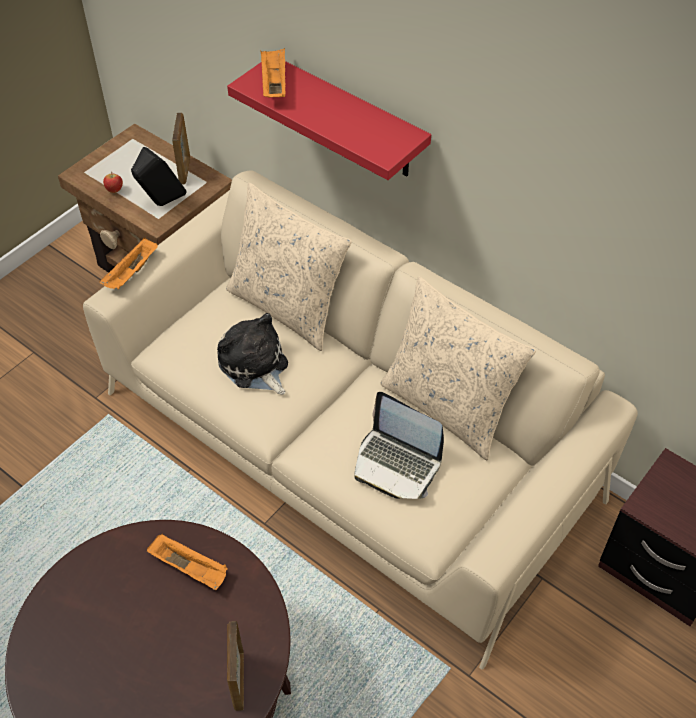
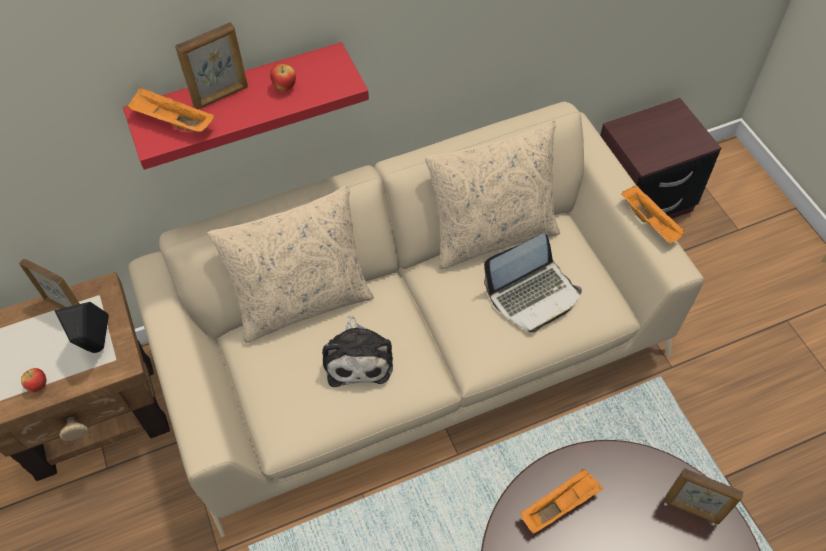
camera: 60 degrees left, 5 degrees up
orange tray [100,238,158,289] -> orange tray moved to [621,186,685,244]
plush toy [217,313,288,395] -> plush toy turned 90 degrees counterclockwise [322,316,393,387]
none -> picture frame [175,22,248,109]
none -> apple [270,64,296,91]

